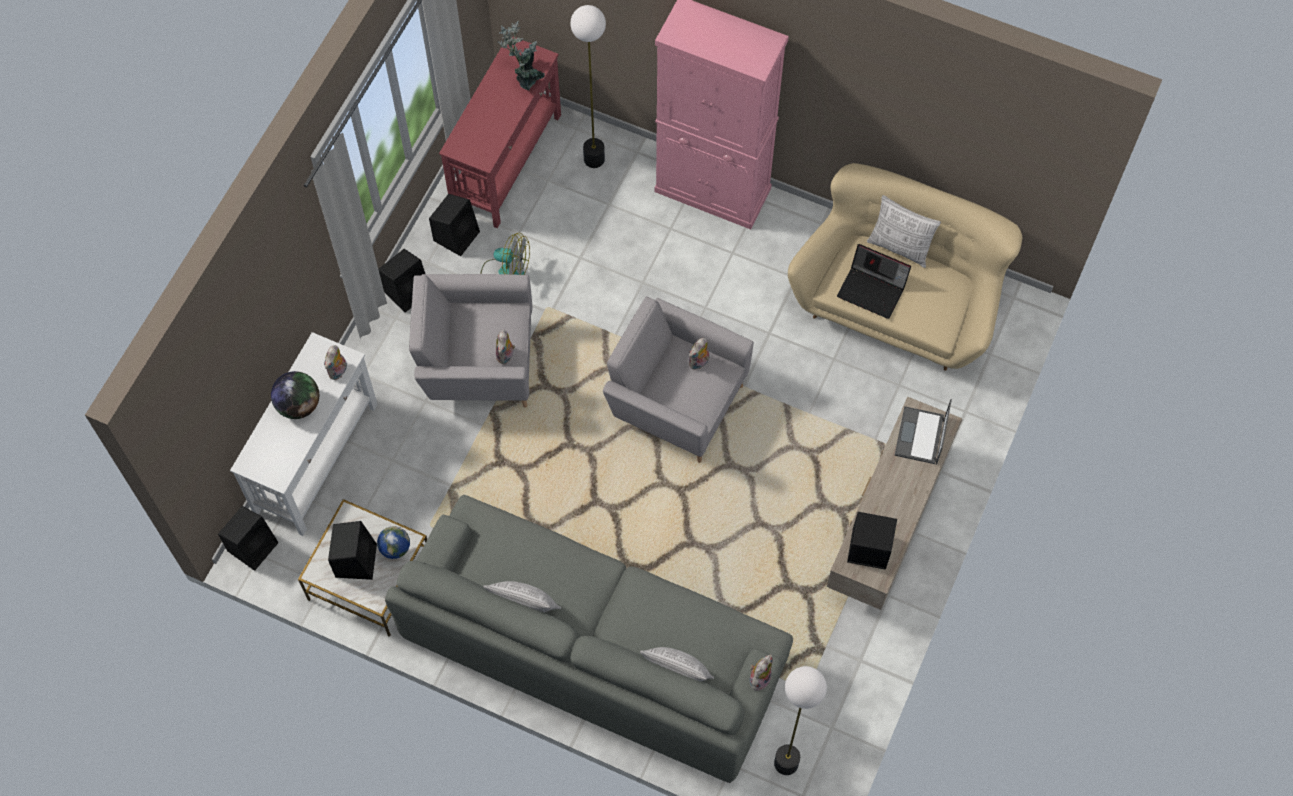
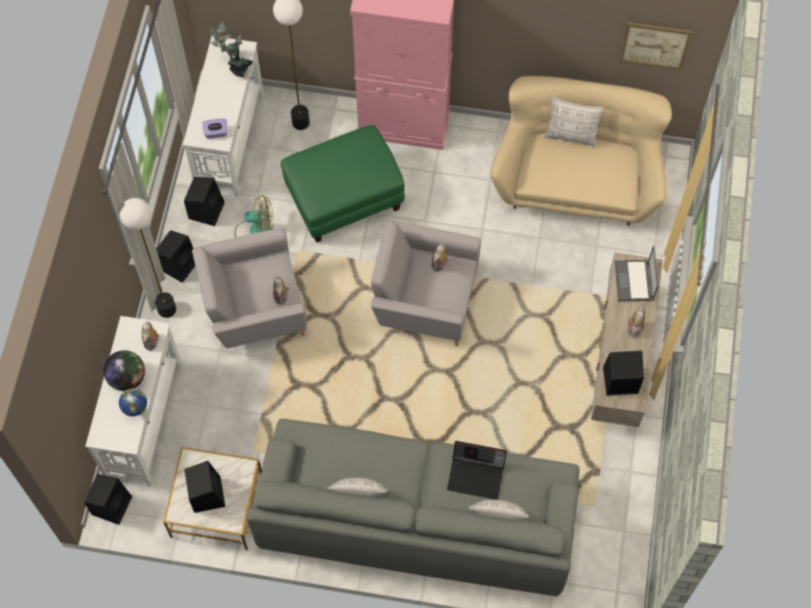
camera: 15 degrees left, 0 degrees up
globe [377,526,410,559] -> globe moved to [119,389,147,416]
red console table [439,36,561,228] -> white console table [183,36,263,196]
plush toy [749,654,772,691] -> plush toy moved to [628,305,645,338]
floor lamp [774,666,827,775] -> floor lamp moved to [120,198,176,318]
laptop [837,244,911,319] -> laptop moved to [447,441,507,500]
none -> purple tissue box [202,119,228,138]
none -> green ottoman [281,125,405,243]
none -> picture [619,22,693,70]

